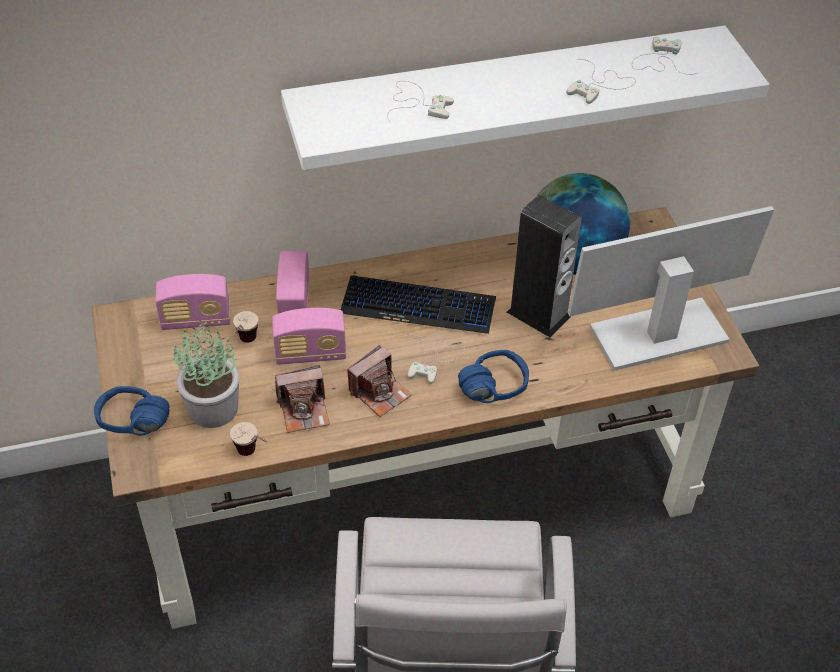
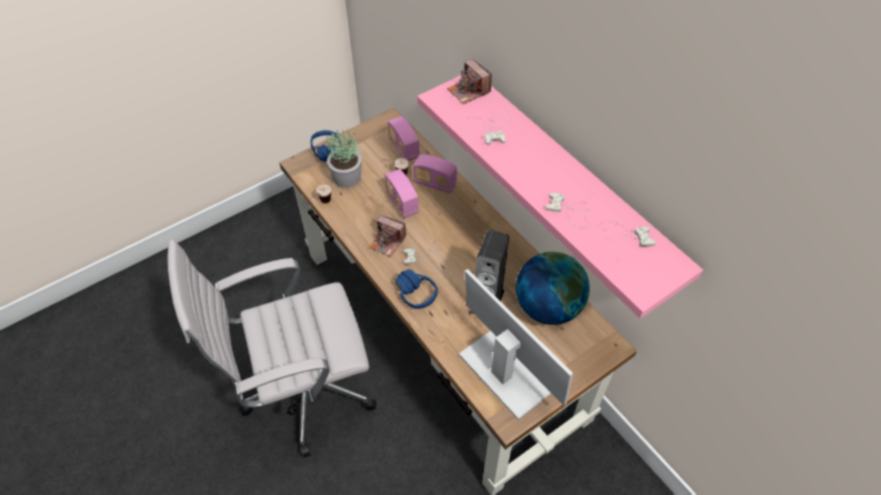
camera: 70 degrees right, 5 degrees up
camera [275,365,330,433] -> camera moved to [447,59,492,104]
radio [276,251,310,314] -> radio turned 135 degrees counterclockwise [413,155,457,194]
white shelf [281,26,769,170] -> pink shelf [417,75,703,319]
keyboard [341,275,496,334] -> none

